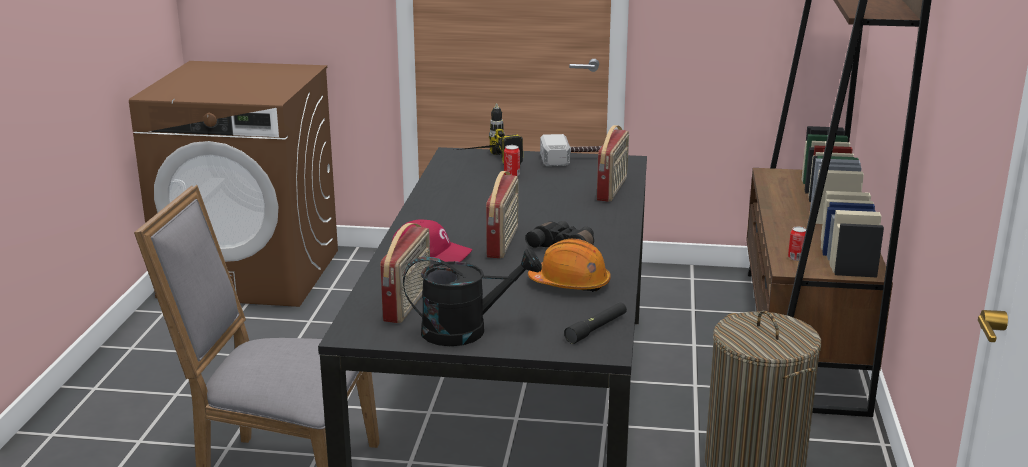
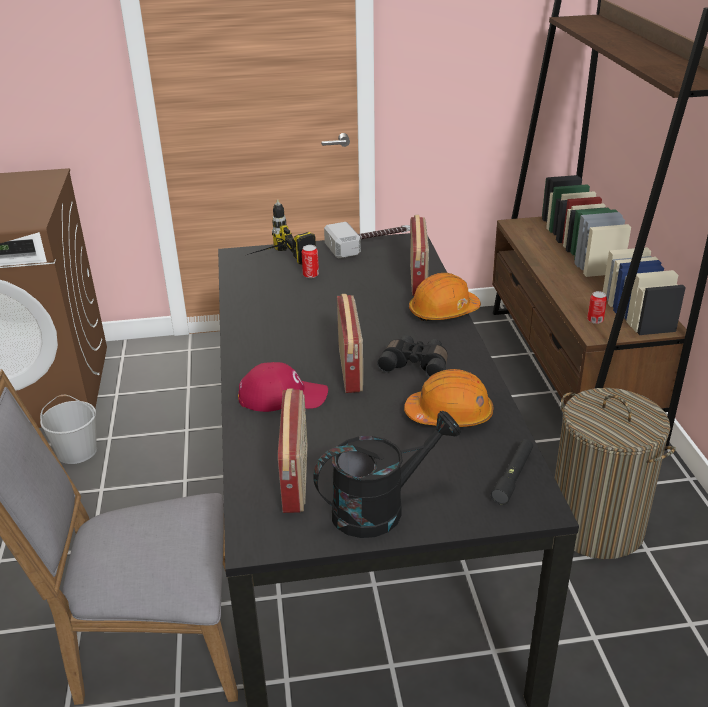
camera: 15 degrees left, 10 degrees up
none -> white bucket [40,395,97,464]
none -> orange hard hat [409,273,481,321]

